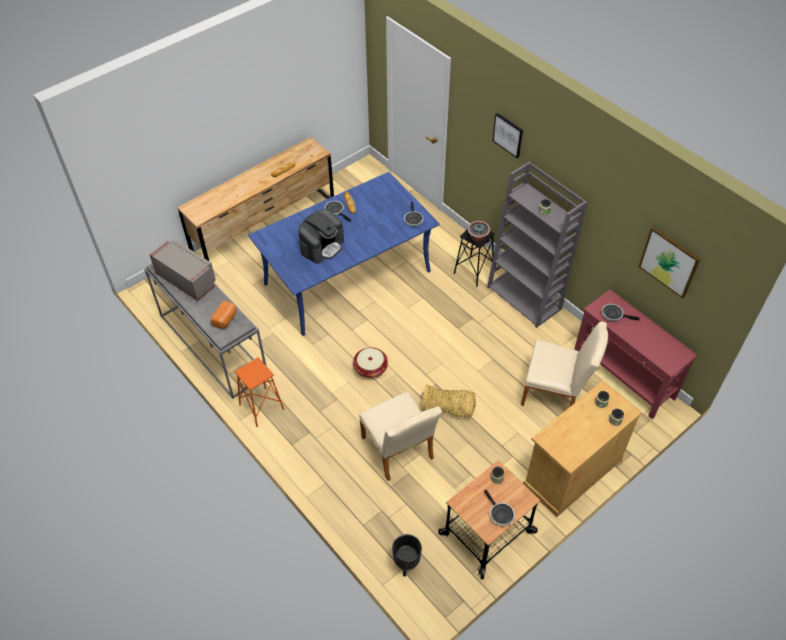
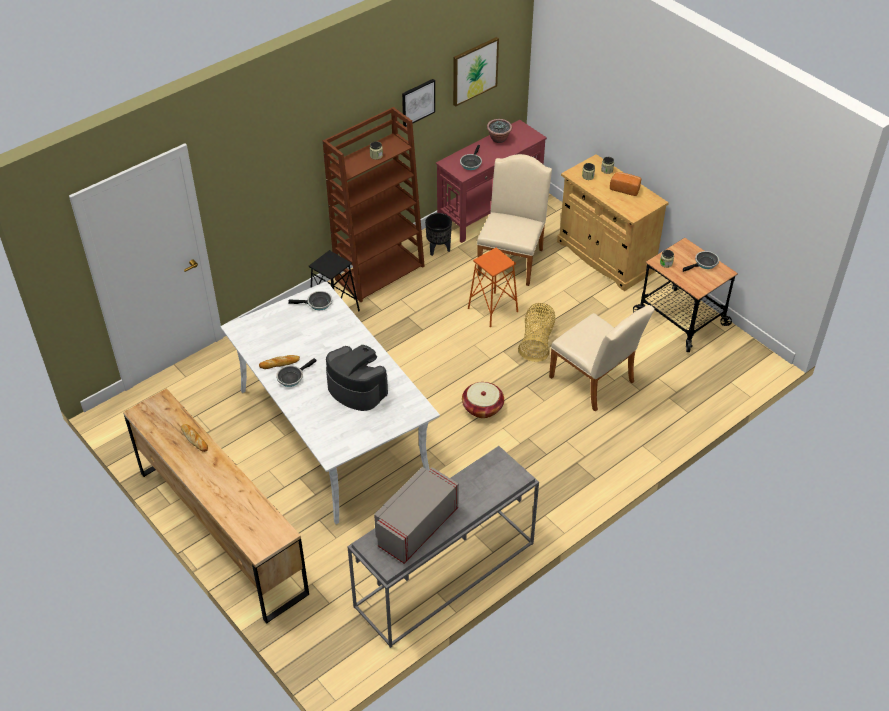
camera: 90 degrees left, 5 degrees down
bread [210,300,237,329] -> bread moved to [610,172,641,196]
orange stool [235,357,284,427] -> orange stool moved to [468,248,518,328]
blue dining table [248,172,440,336] -> white dining table [221,281,440,524]
beige chair [359,392,442,481] -> beige chair turned 75 degrees clockwise [549,305,655,411]
black planter [392,534,422,577] -> black planter moved to [425,213,452,256]
potted plant [468,221,490,243] -> potted plant moved to [487,119,512,143]
grey bookcase [487,161,587,328] -> brown bookcase [323,107,425,302]
picture [493,113,523,158] -> picture moved to [402,79,435,127]

